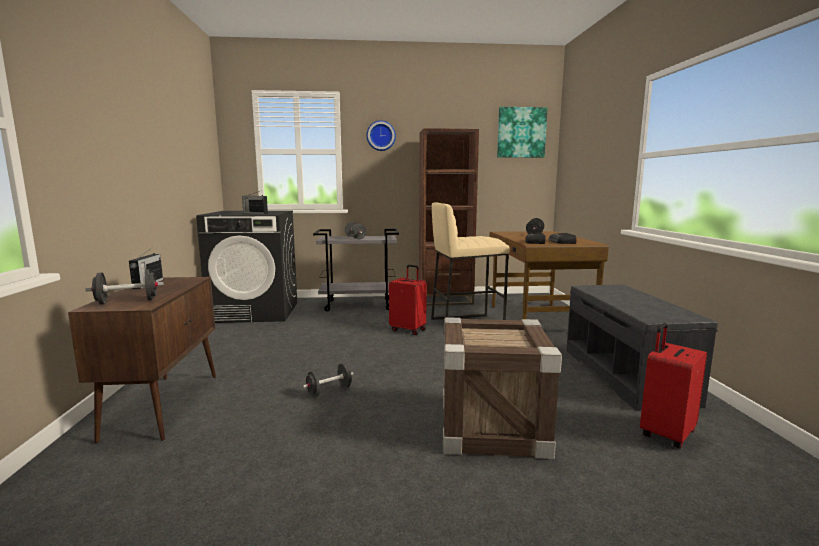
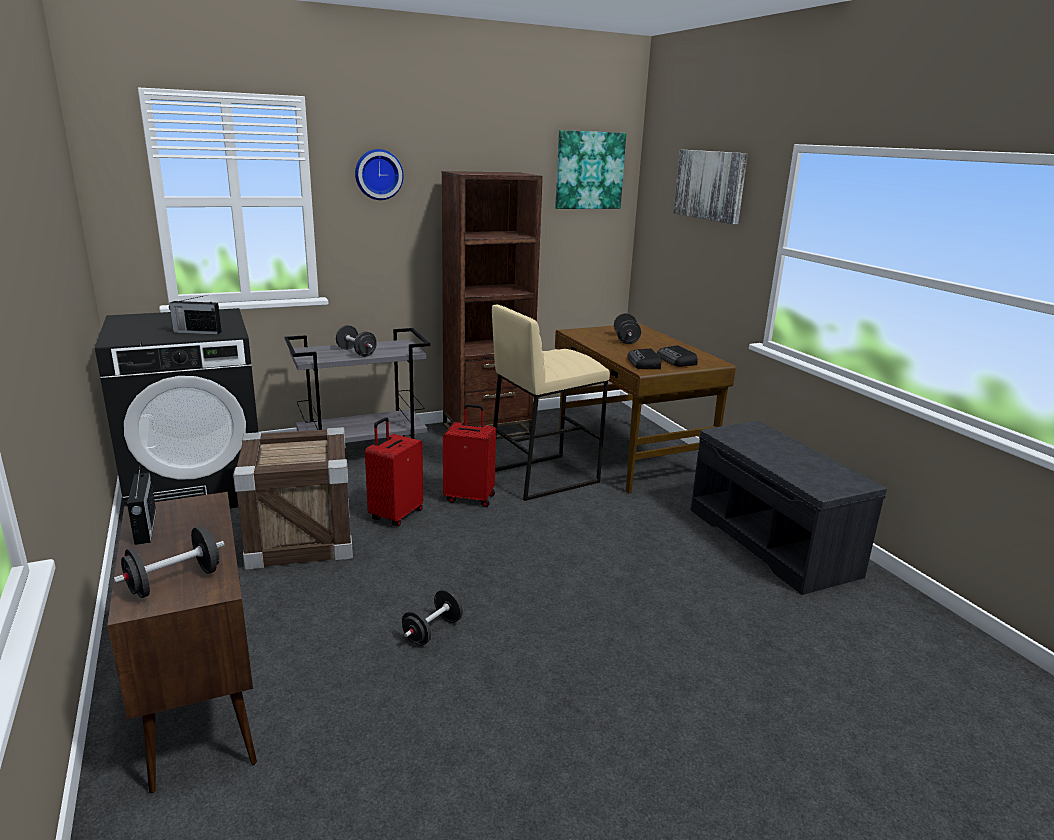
camera: 20 degrees left, 10 degrees up
crate [443,317,562,459] -> crate moved to [233,427,353,570]
red suitcase [640,323,707,449] -> red suitcase moved to [365,417,423,526]
none -> picture [673,150,748,224]

